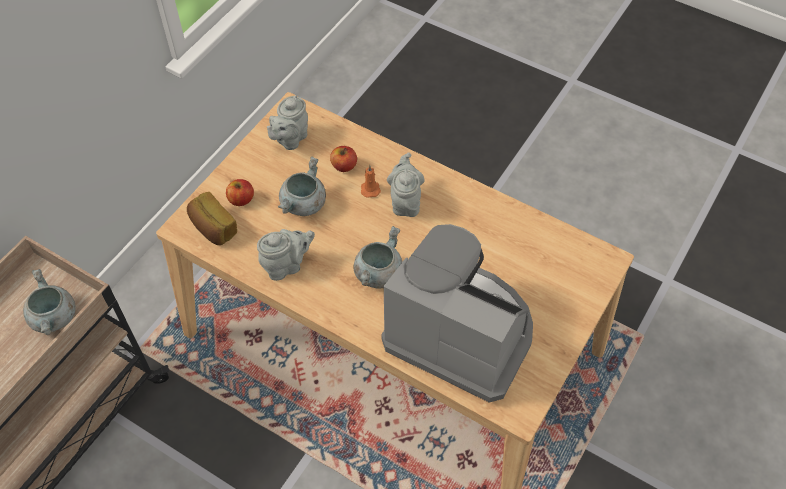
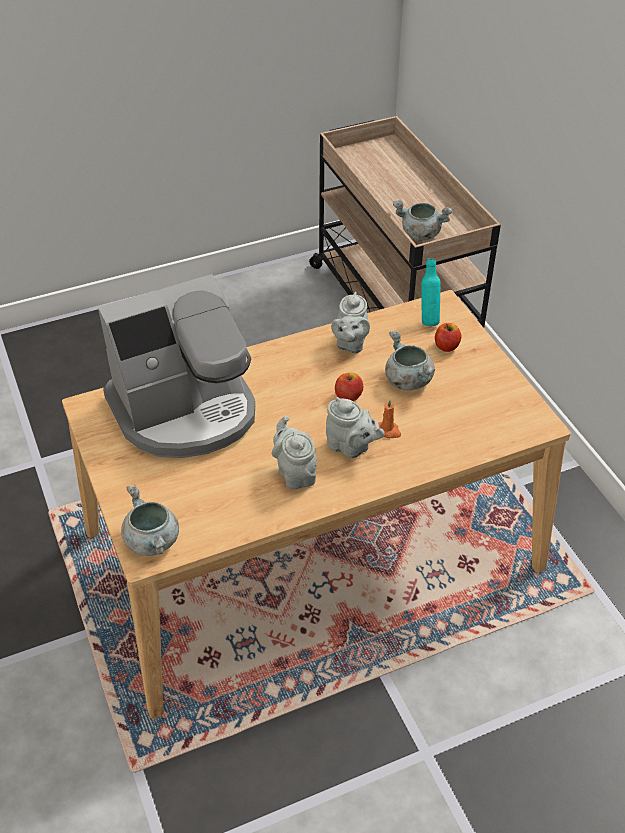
camera: 125 degrees right, 10 degrees down
bread [187,192,237,245] -> turquoise bottle [421,258,441,326]
grey teapot [267,95,308,150] -> grey teapot moved to [272,416,317,489]
apple [330,146,357,172] -> apple moved to [335,373,363,401]
grey cooking pot [353,226,402,289] -> grey cooking pot moved to [121,485,179,556]

